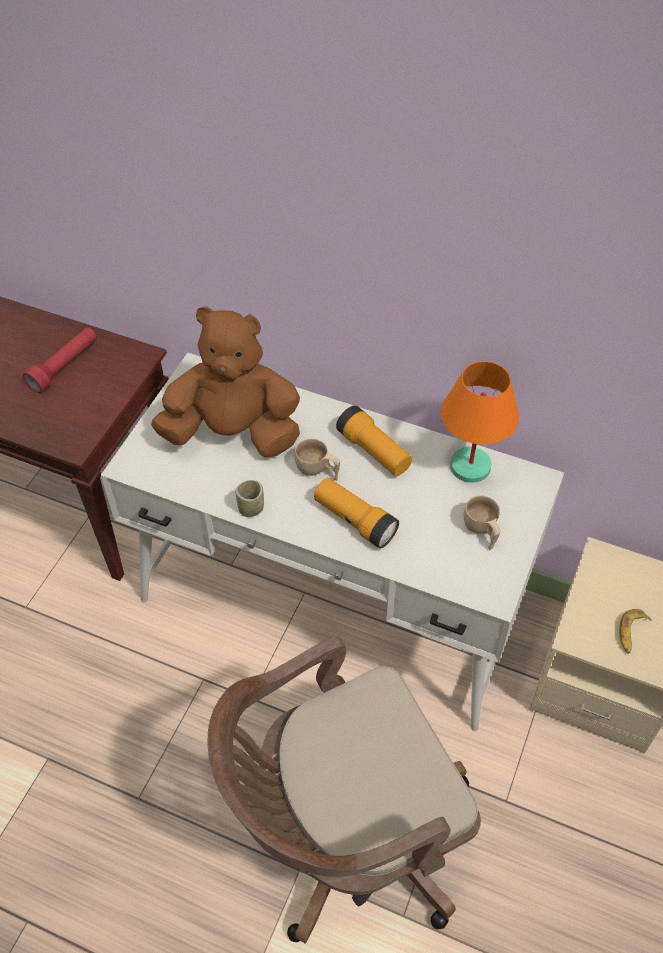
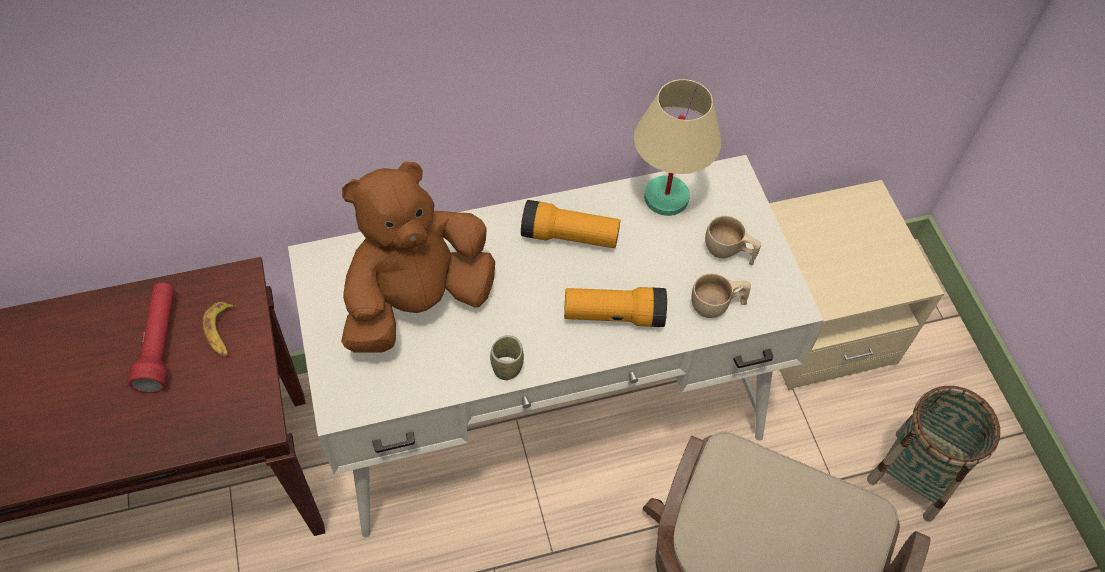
camera: 40 degrees left, 5 degrees up
beige cup [294,439,340,481] -> beige cup moved to [691,274,751,318]
orange table lamp [441,361,519,483] -> beige table lamp [634,79,721,216]
banana [619,609,651,654] -> banana moved to [202,302,237,357]
none -> basket [867,386,1000,522]

